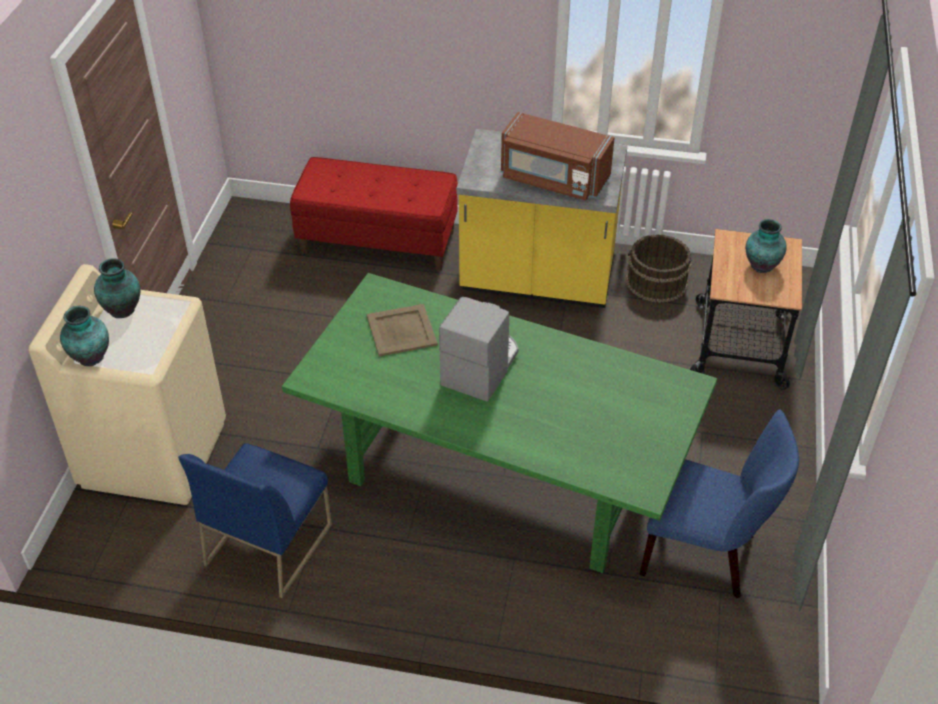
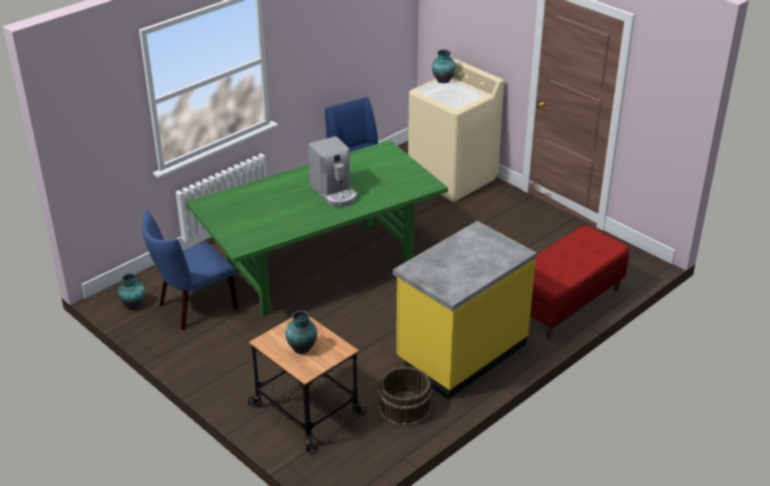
camera: 125 degrees right, 10 degrees down
vase [94,258,141,318] -> vase moved to [118,273,145,309]
beige tray [367,304,438,357] -> none
brown microwave [501,112,615,201] -> none

